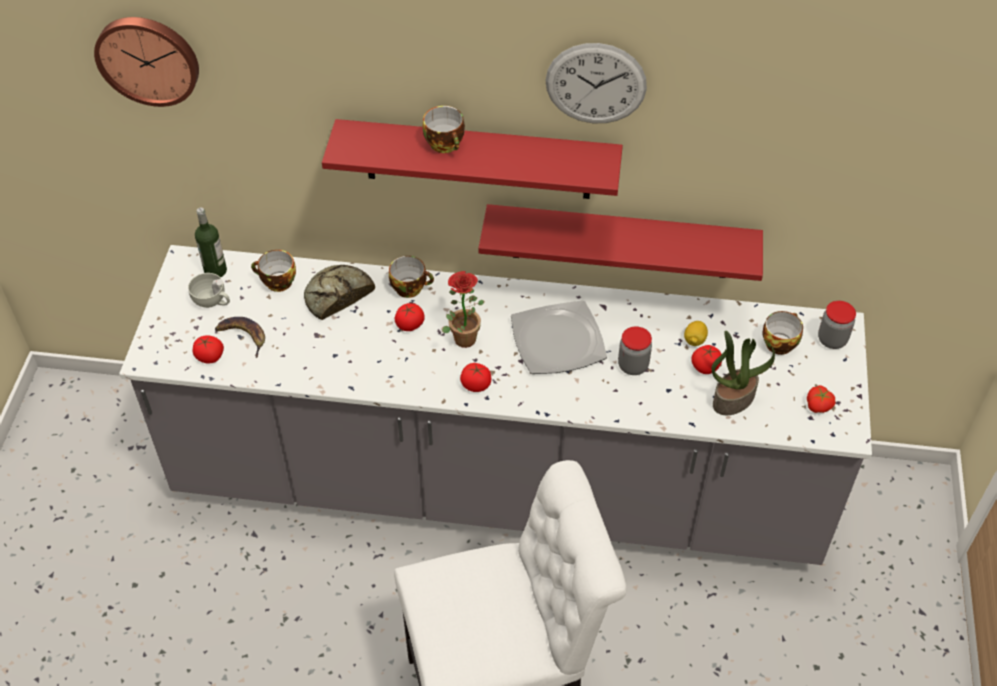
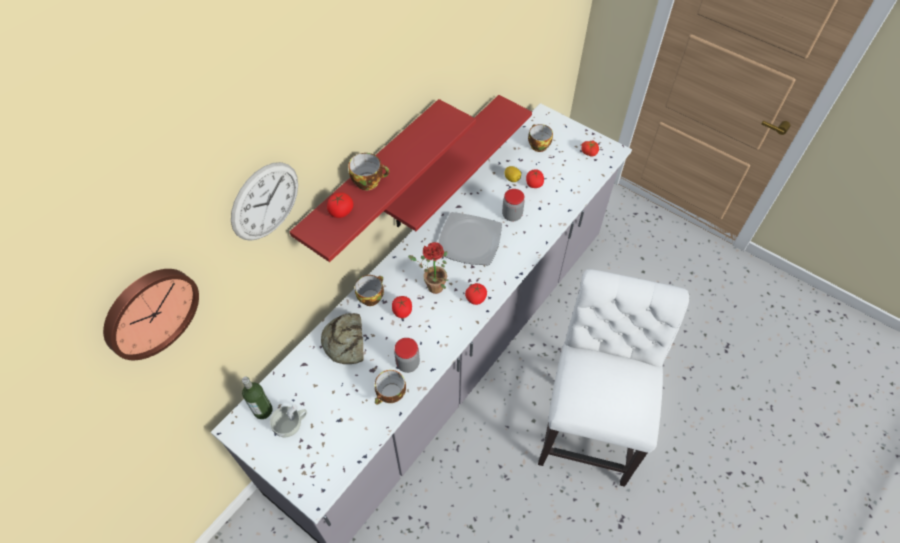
camera: 60 degrees left, 5 degrees up
tomato [193,335,224,364] -> tomato moved to [327,192,353,218]
banana [215,317,265,358] -> none
cup [251,250,296,292] -> cup moved to [375,370,406,404]
wall clock [545,43,647,123] -> wall clock moved to [231,162,298,241]
potted plant [711,331,775,415] -> none
jar [818,301,856,349] -> jar moved to [394,338,420,373]

